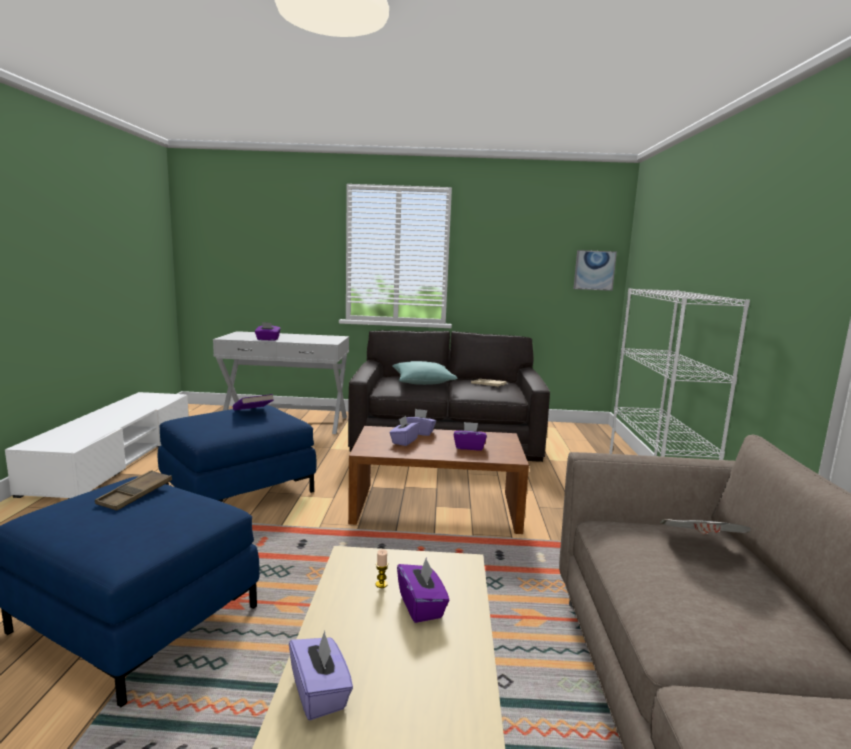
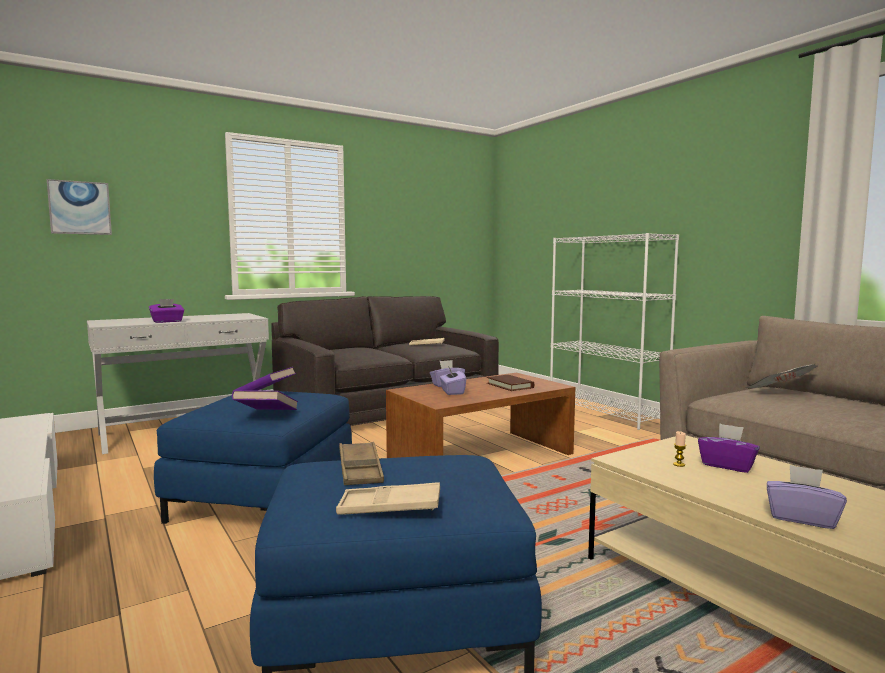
camera: 35 degrees left, 5 degrees down
turquoise pillow [392,361,458,385] -> none
purple tissue box [454,422,487,450] -> brown book [487,375,534,391]
picture [574,250,617,291] -> picture moved to [47,179,112,235]
none -> purple book [232,390,298,410]
none -> beige tray [336,482,440,515]

